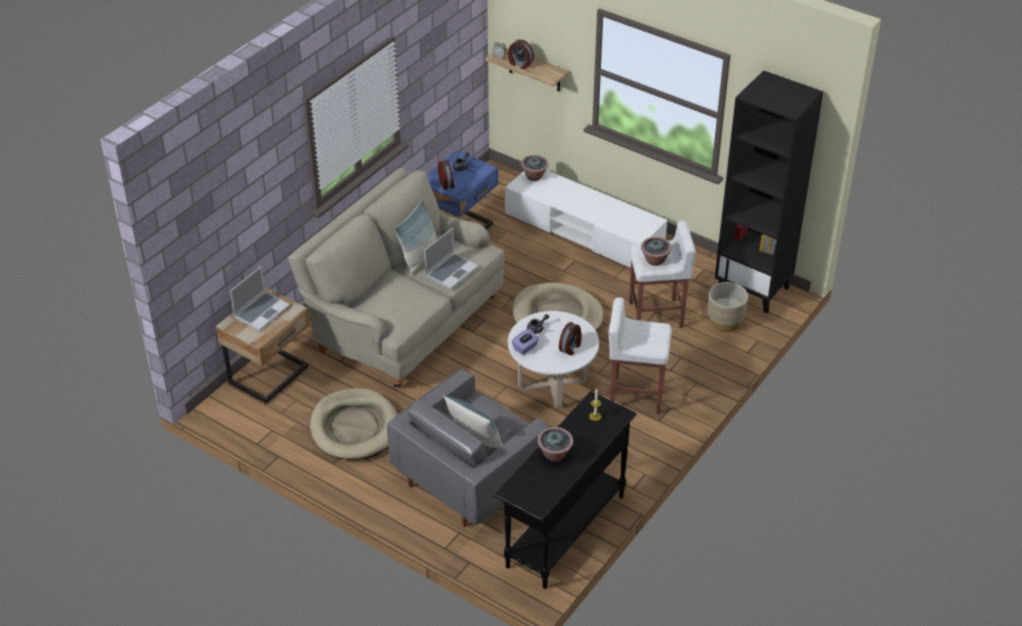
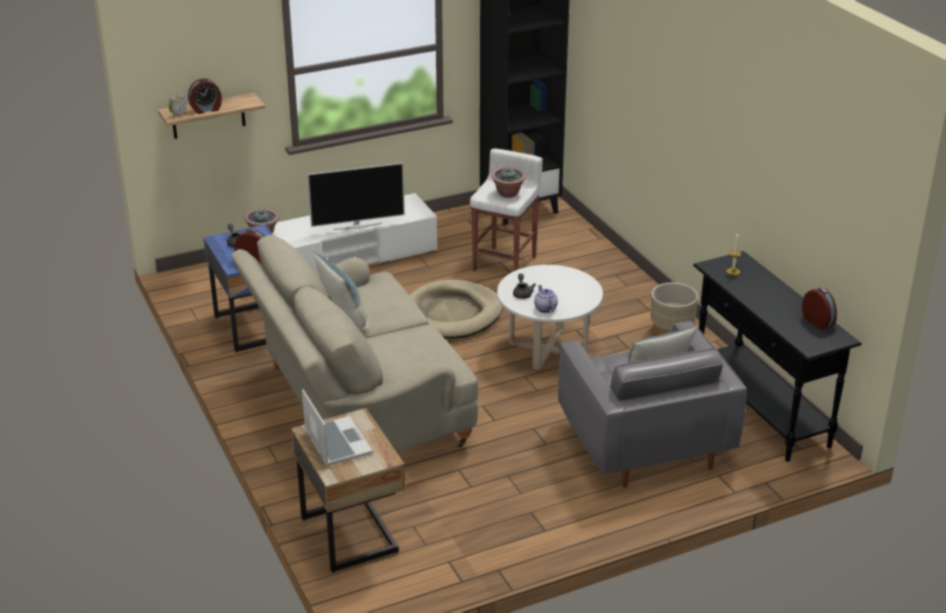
camera: 60 degrees left, 10 degrees down
beige dog bed [310,388,398,460] -> none
laptop [424,228,479,289] -> none
purple tissue box [512,329,539,355] -> teapot [534,285,558,313]
potted plant [537,427,573,462] -> none
alarm clock [559,322,582,355] -> alarm clock moved to [802,287,837,329]
white stool [609,297,672,414] -> none
beige planter [708,282,748,332] -> beige planter moved to [651,283,698,336]
none -> television [307,163,405,230]

